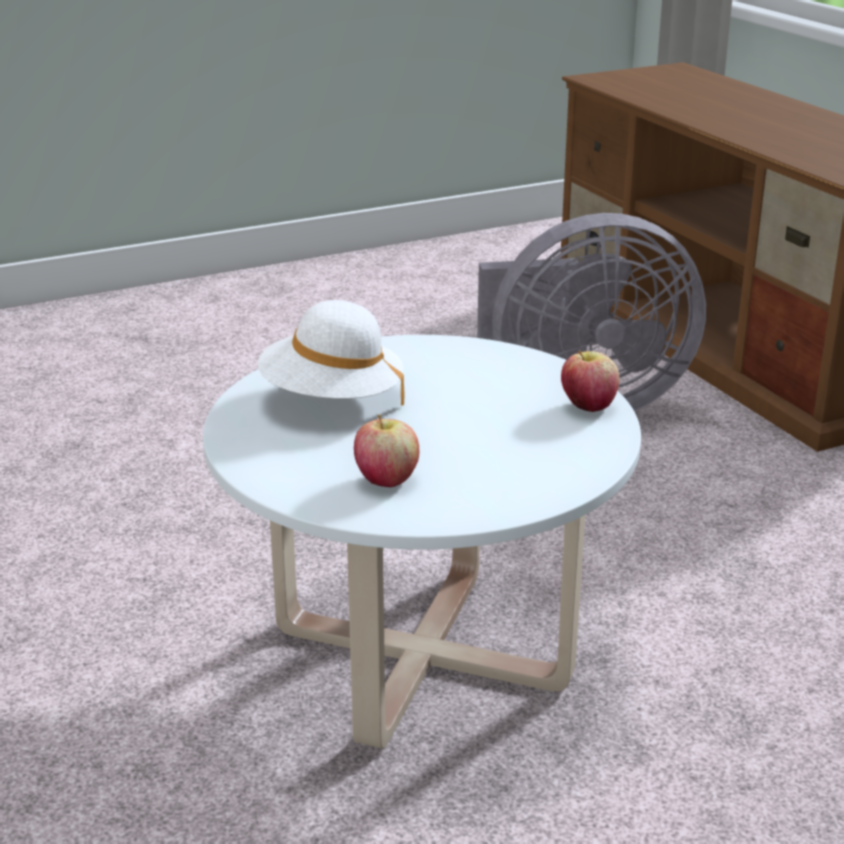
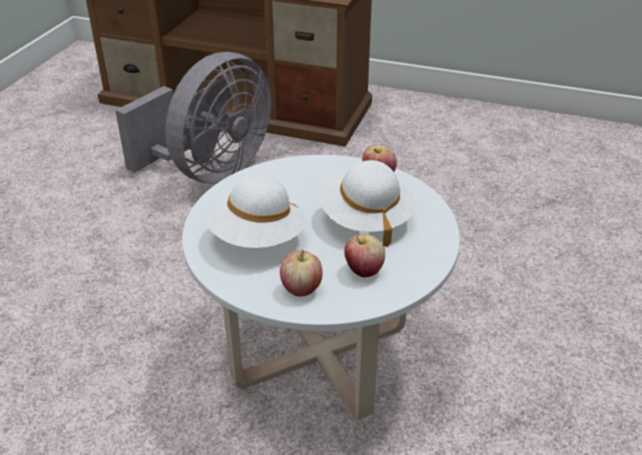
camera: 45 degrees left, 10 degrees up
none -> apple [280,250,323,296]
none -> white hat [319,160,415,247]

